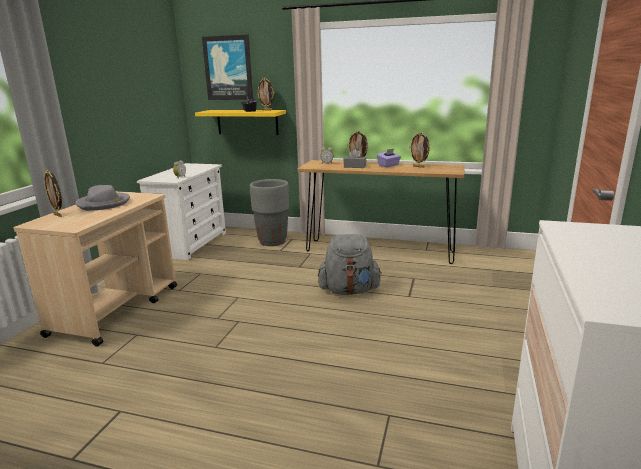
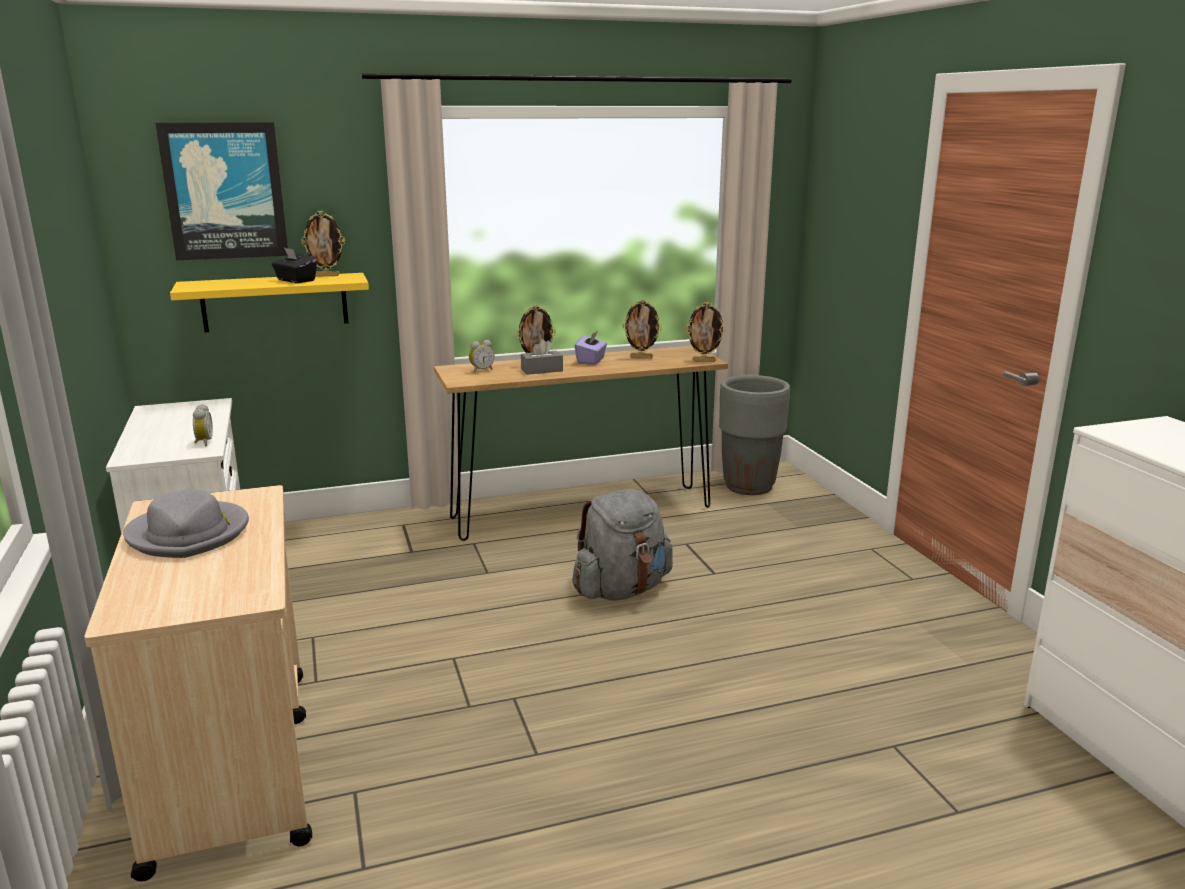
camera: 35 degrees left, 0 degrees up
picture frame [44,170,62,217] -> picture frame moved to [686,302,726,362]
grey planter [250,179,289,246] -> grey planter moved to [719,375,790,495]

